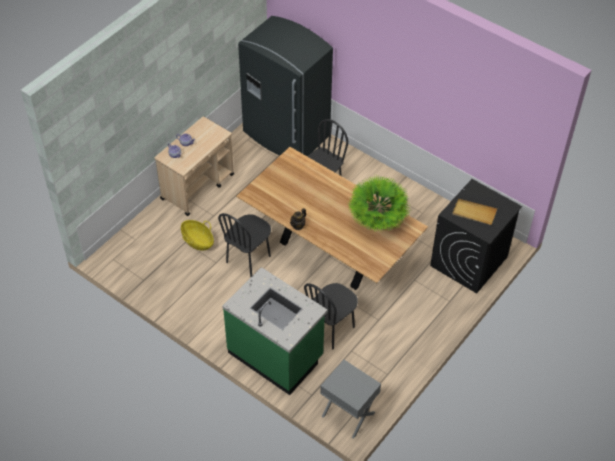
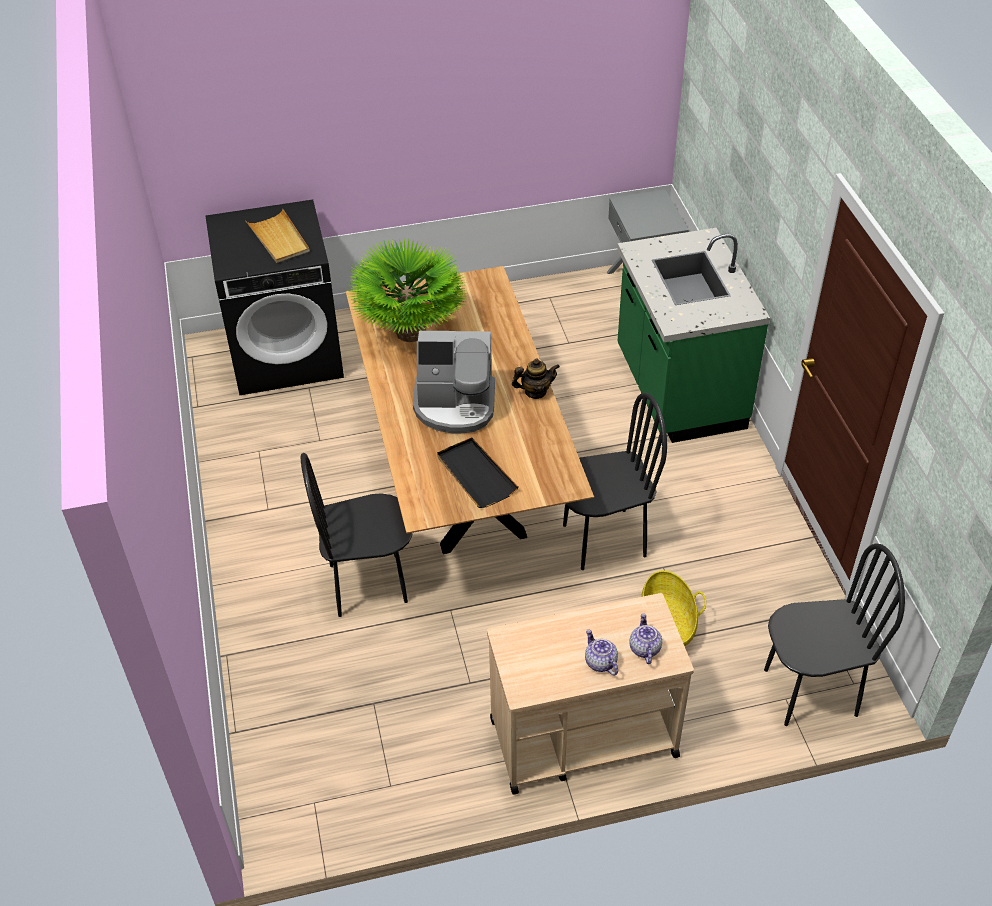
camera: 140 degrees left, 5 degrees down
grey fridge [238,16,333,156] -> none
black chair [304,283,358,350] -> black chair moved to [764,543,905,726]
none -> coffee machine [413,331,495,433]
none -> black tray [437,437,518,508]

